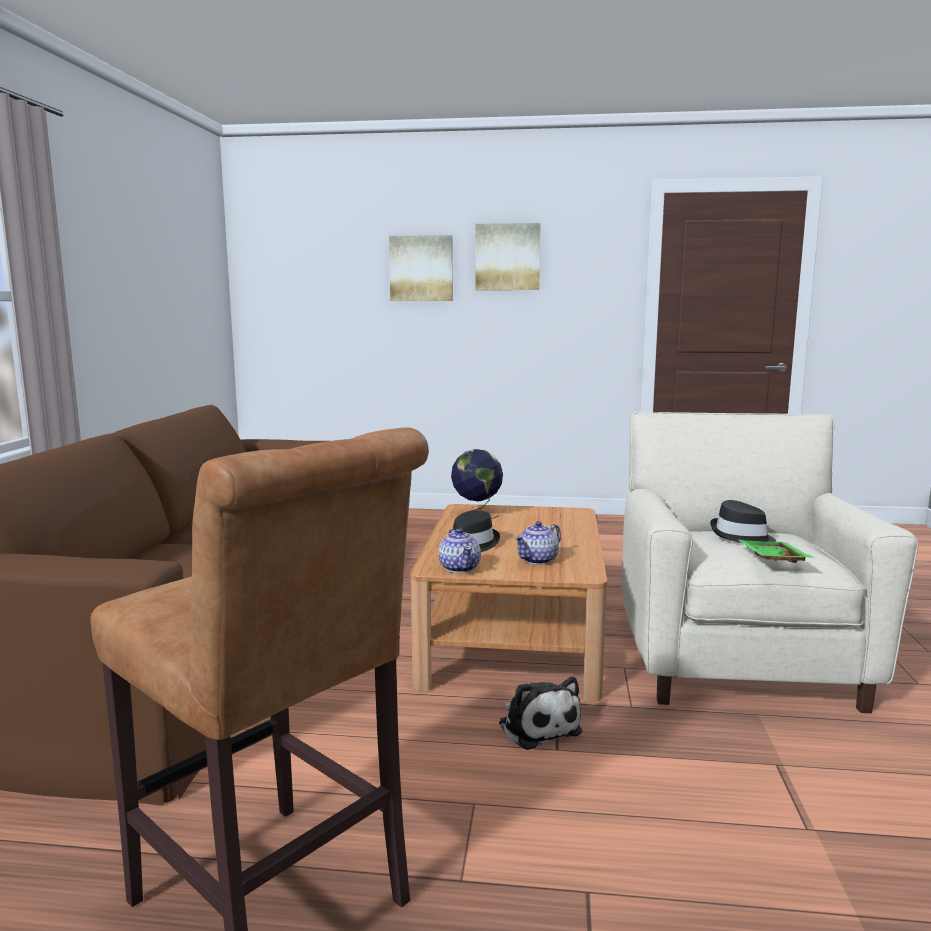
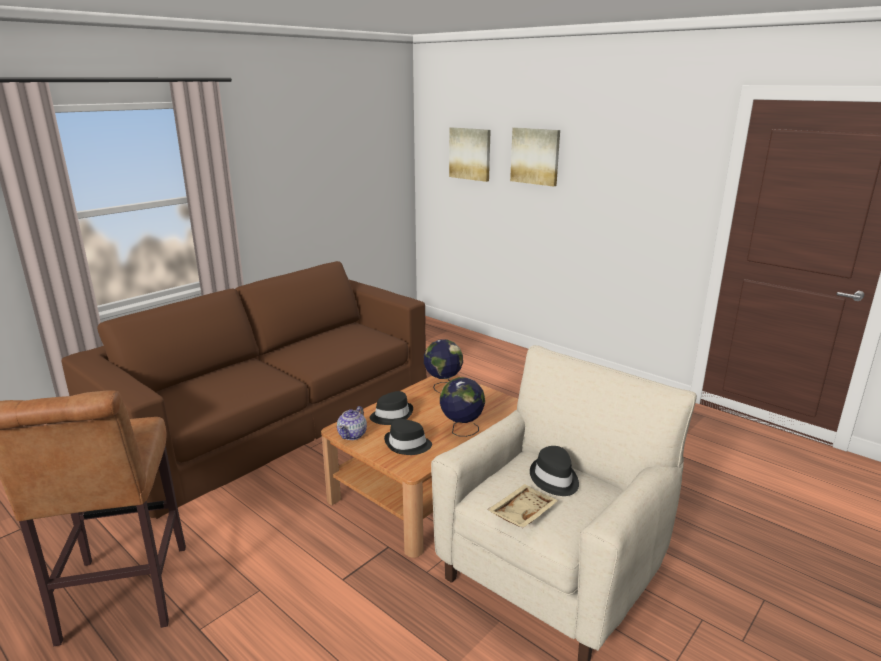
camera: 35 degrees right, 10 degrees up
picture [475,223,540,290] -> picture moved to [449,127,491,182]
plush toy [499,677,582,750] -> none
teapot [515,521,561,565] -> black hat [384,419,432,455]
green tray [739,540,815,563] -> beige tray [487,484,559,528]
none -> globe [440,377,485,437]

